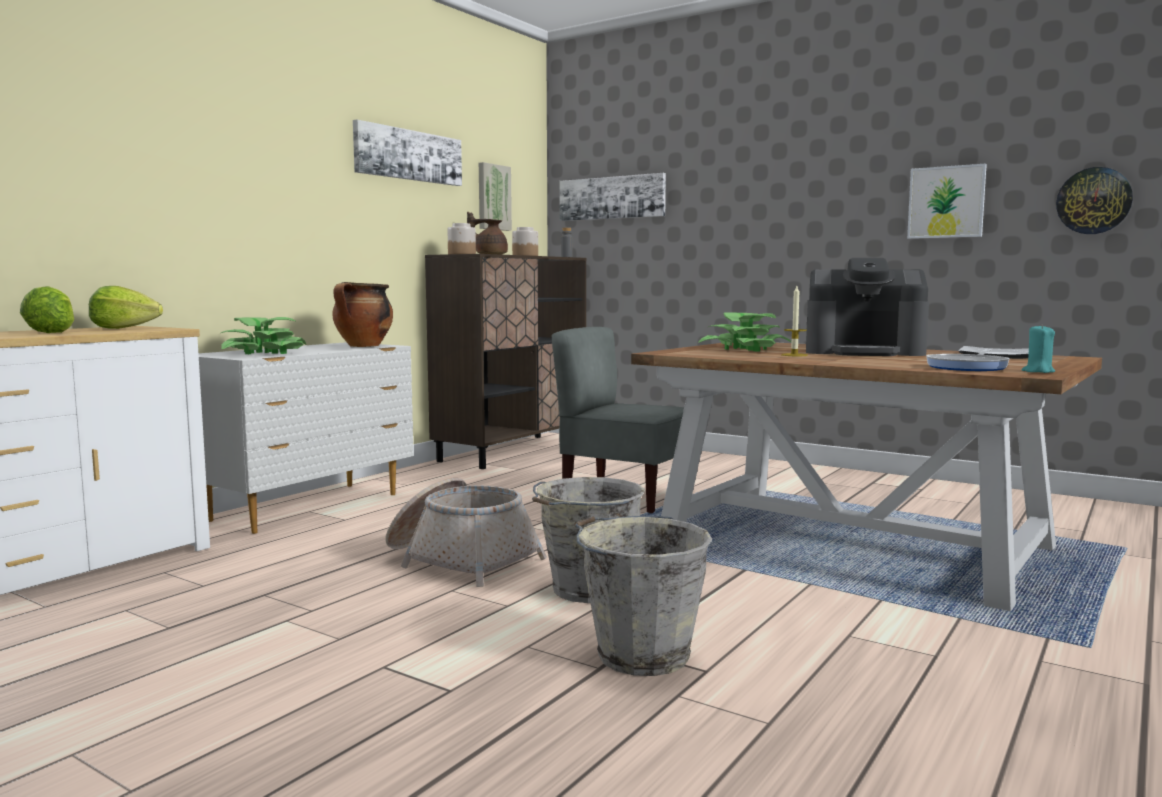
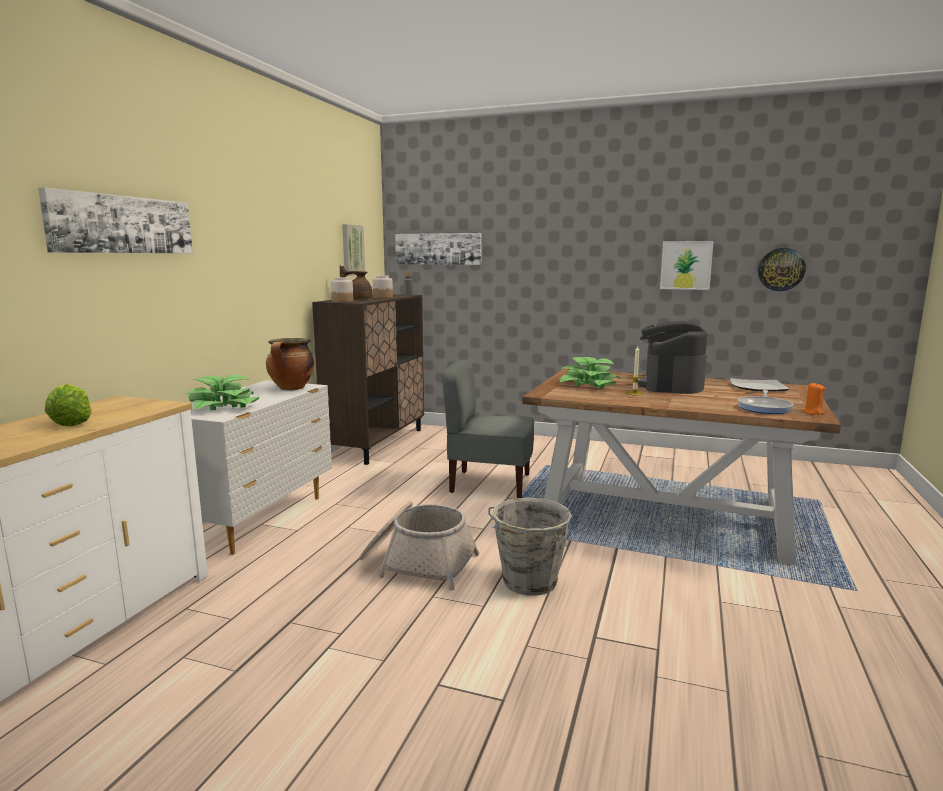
camera: 15 degrees left, 5 degrees up
lettuce [89,286,163,329] -> none
picture [353,120,462,186] -> picture moved to [38,187,193,253]
grey bucket [574,515,713,676] -> none
coffee machine [806,258,929,356] -> coffee machine turned 105 degrees clockwise [638,321,707,394]
turquoise candle [1022,324,1055,373] -> orange candle [802,383,825,415]

